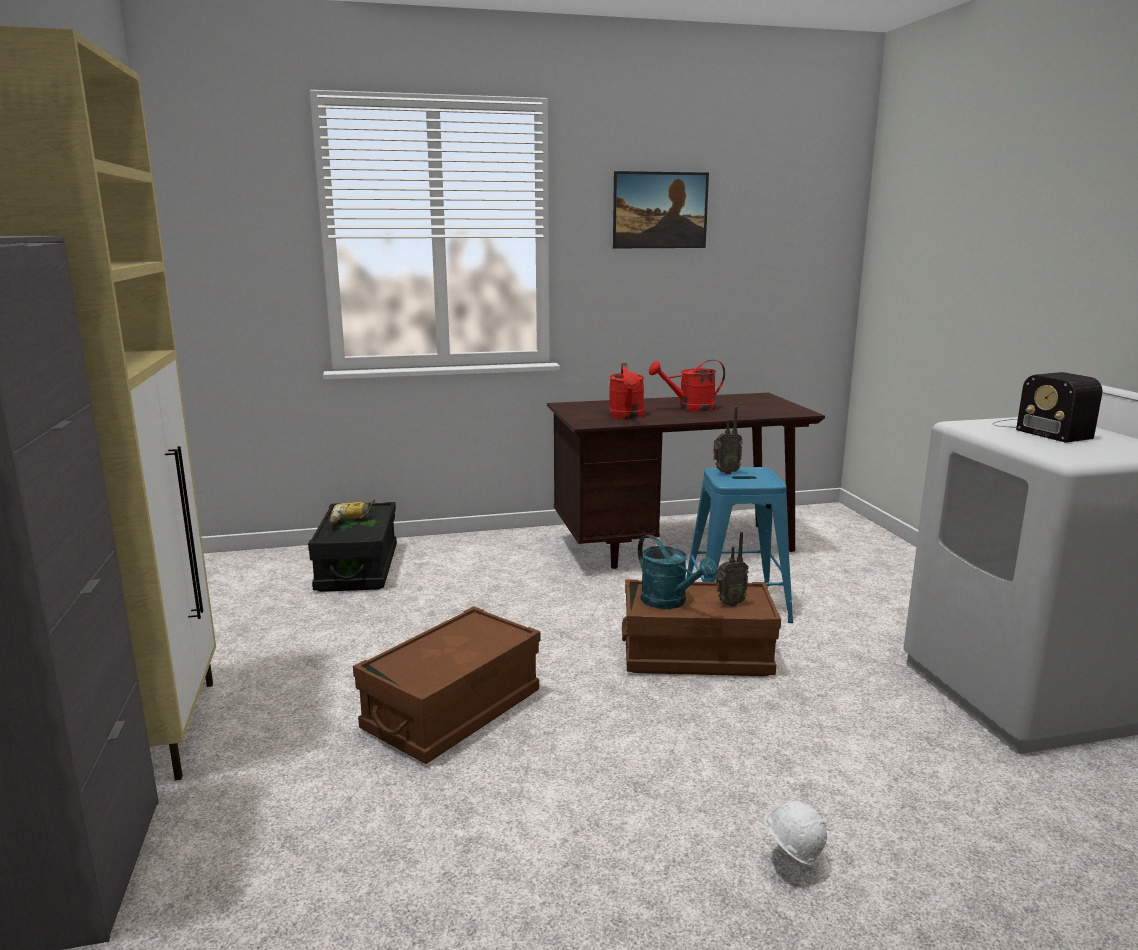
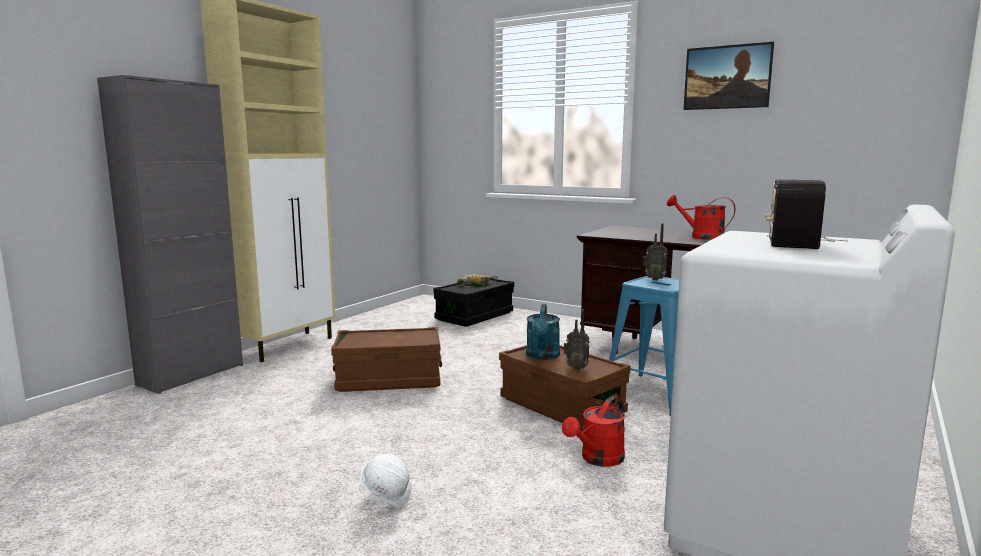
camera: 45 degrees right, 5 degrees down
red watering can [609,363,644,419] -> red watering can moved to [562,395,625,467]

